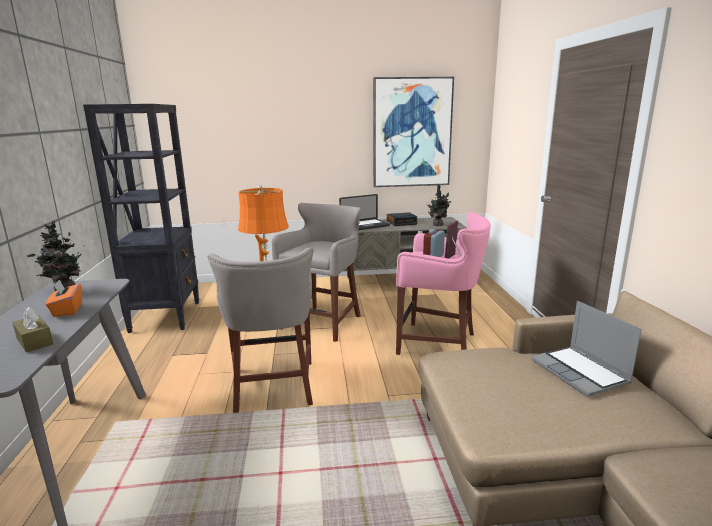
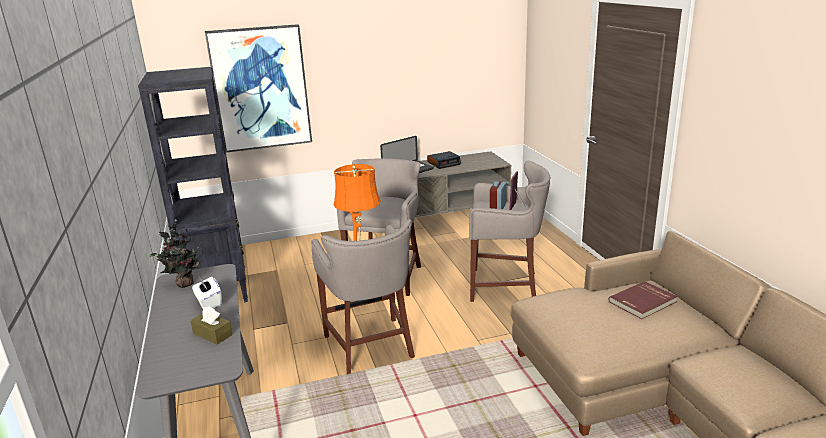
camera: 10 degrees left, 5 degrees up
orange tissue box [46,280,82,317] -> white tissue box [192,276,222,309]
picture [373,77,454,187] -> picture moved to [205,24,312,153]
pink stool [396,212,491,355] -> grey stool [469,160,550,302]
potted plant [426,184,451,226] -> none
laptop [531,301,641,397] -> red book [609,281,678,319]

